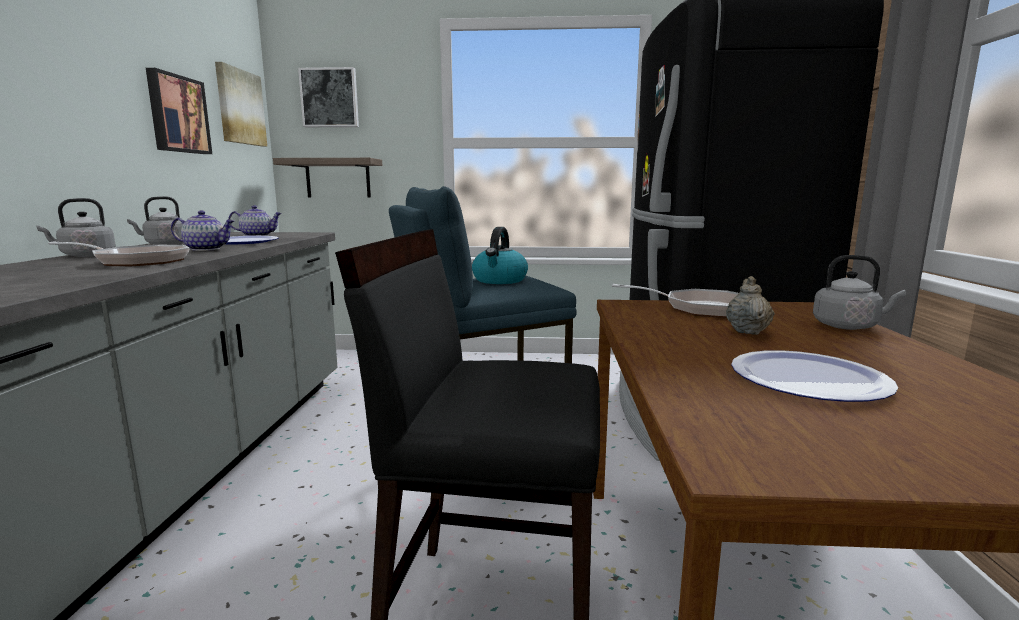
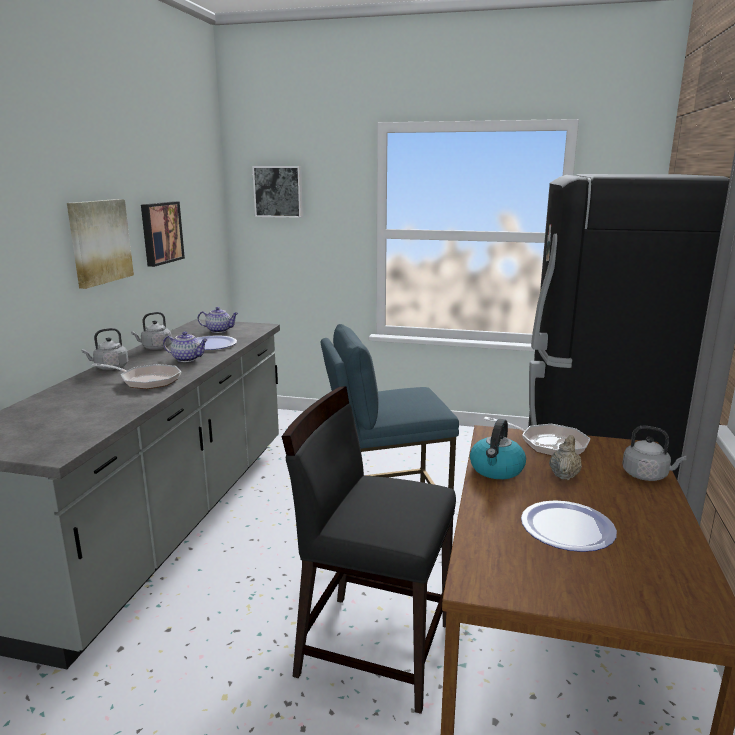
camera: 10 degrees right, 5 degrees up
picture [215,62,267,146] -> picture moved to [67,199,134,289]
shelf [273,158,382,198] -> none
kettle [472,227,528,284] -> kettle moved to [470,419,526,479]

